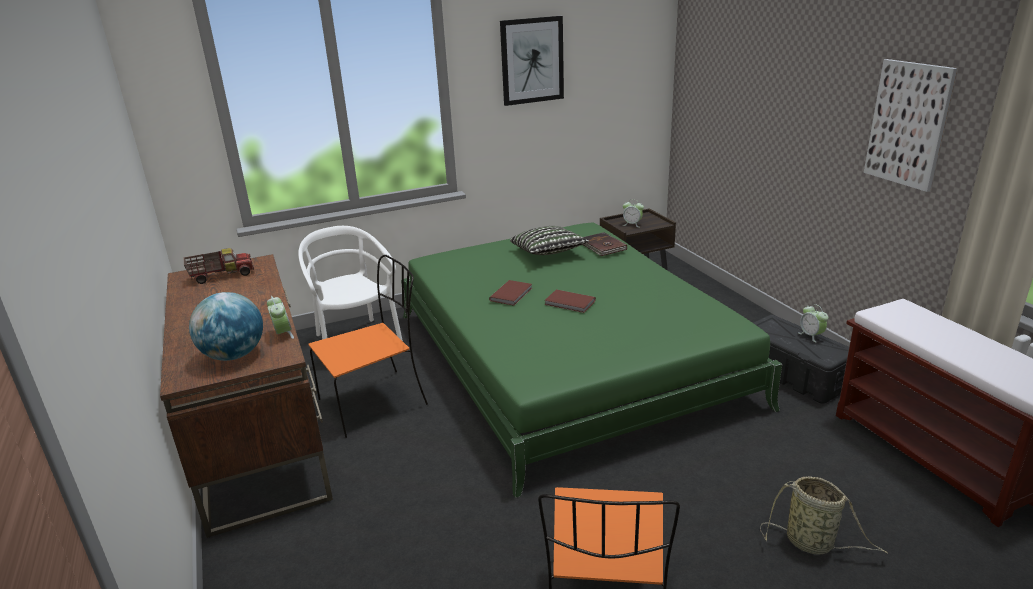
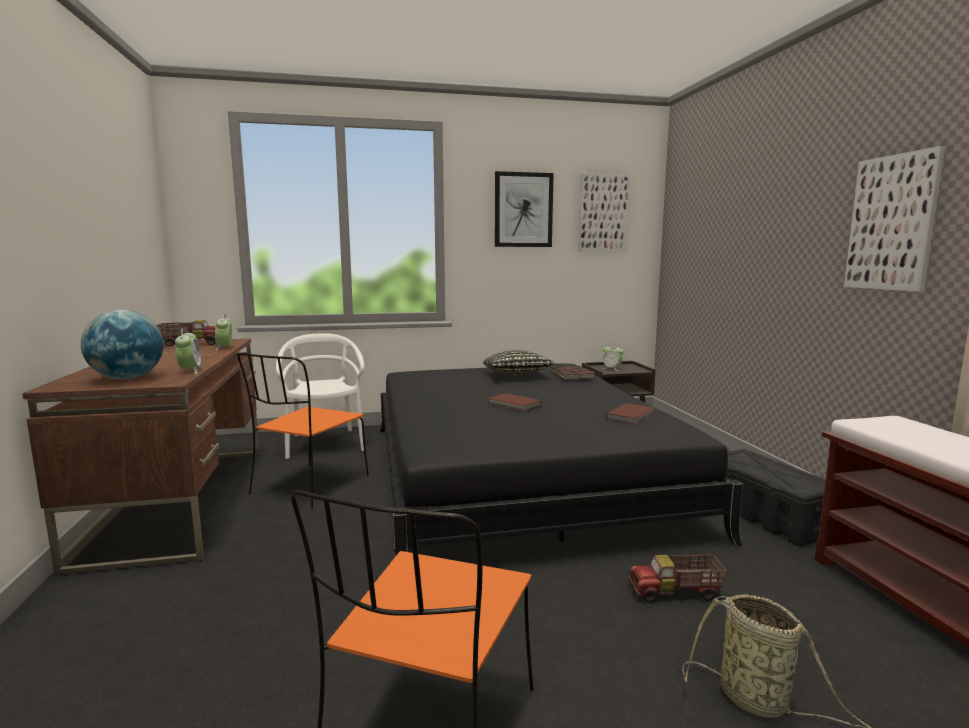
camera: 10 degrees right, 15 degrees down
orange chair [309,255,428,438] -> orange chair turned 135 degrees clockwise [237,353,369,508]
green bed [401,223,782,498] -> black bed [380,363,743,558]
brown book [489,280,532,306] -> brown book moved to [606,403,654,424]
alarm clock [798,304,828,342] -> alarm clock moved to [215,314,232,351]
none -> picture [579,173,630,252]
none -> toy truck [629,554,727,603]

